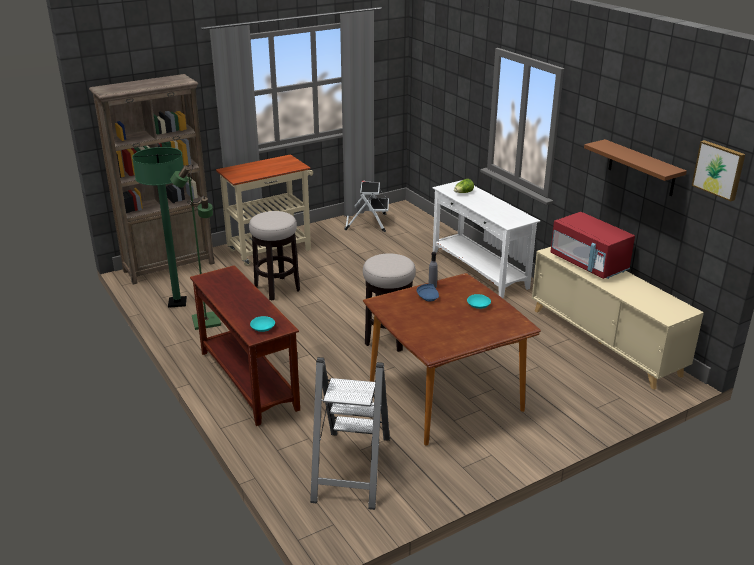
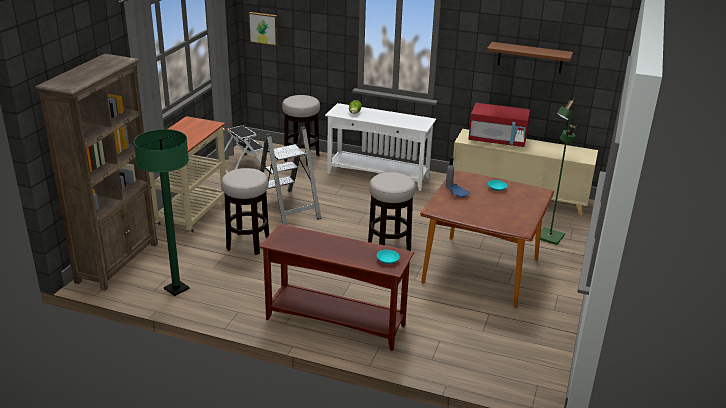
camera: 40 degrees left, 0 degrees up
green floor lamp [170,164,221,330] -> green floor lamp moved to [535,98,576,245]
grey step ladder [310,357,390,510] -> grey step ladder moved to [260,127,322,225]
picture [692,140,745,201] -> picture moved to [248,12,278,46]
none -> stool [282,95,320,166]

